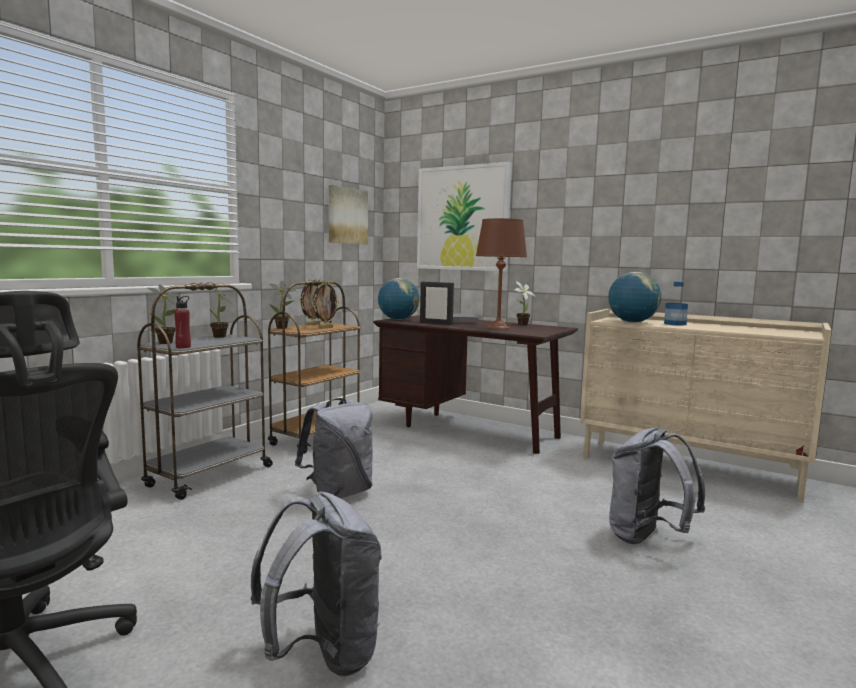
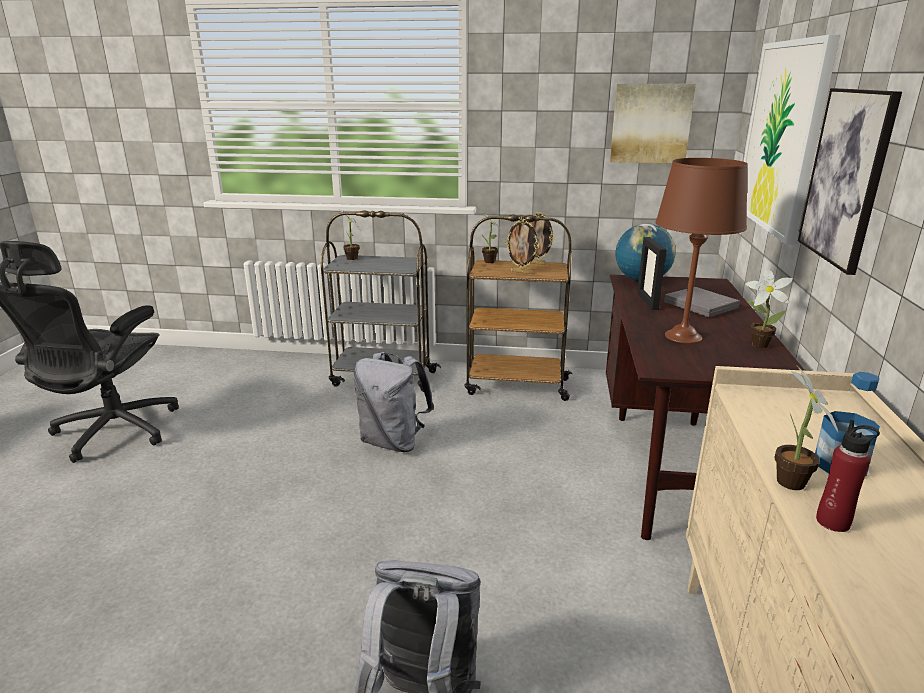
camera: 65 degrees right, 15 degrees up
red bottle [174,296,191,348] -> red bottle moved to [816,419,880,532]
potted plant [209,288,232,338] -> potted plant moved to [775,366,838,490]
grey backpack [250,491,382,677] -> none
globe [608,272,662,323] -> none
none -> picture [798,88,902,275]

